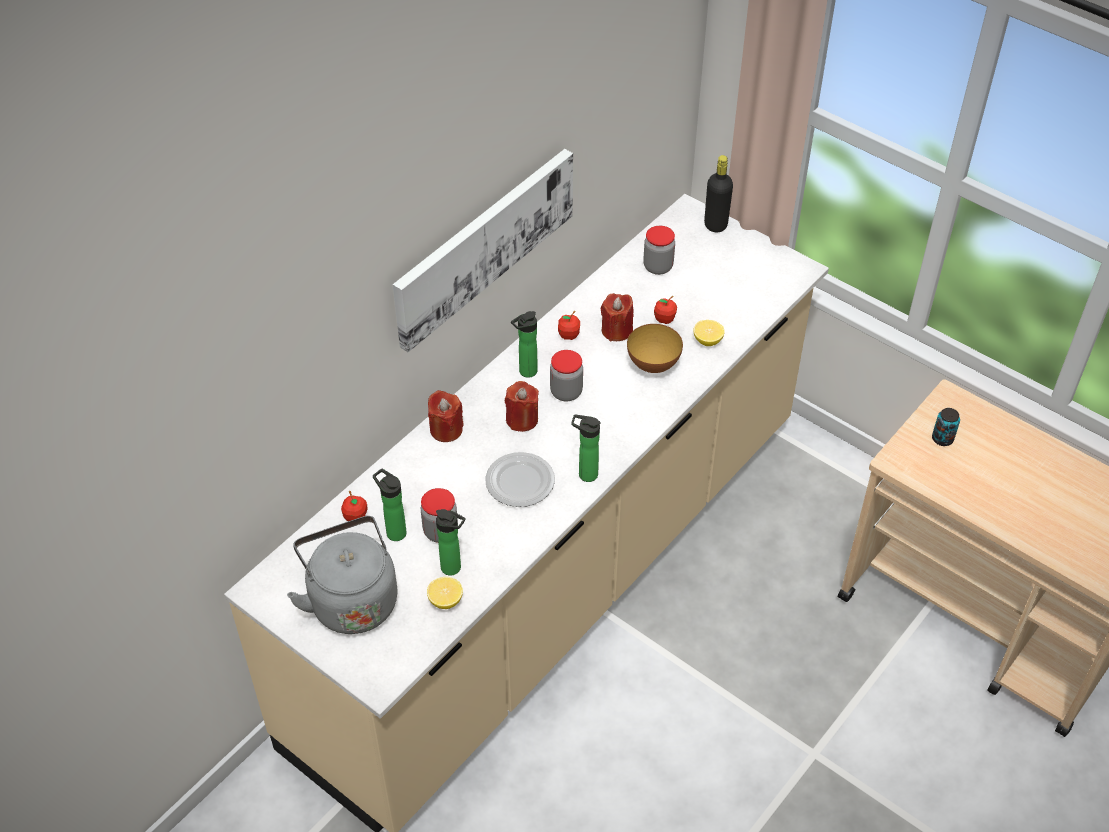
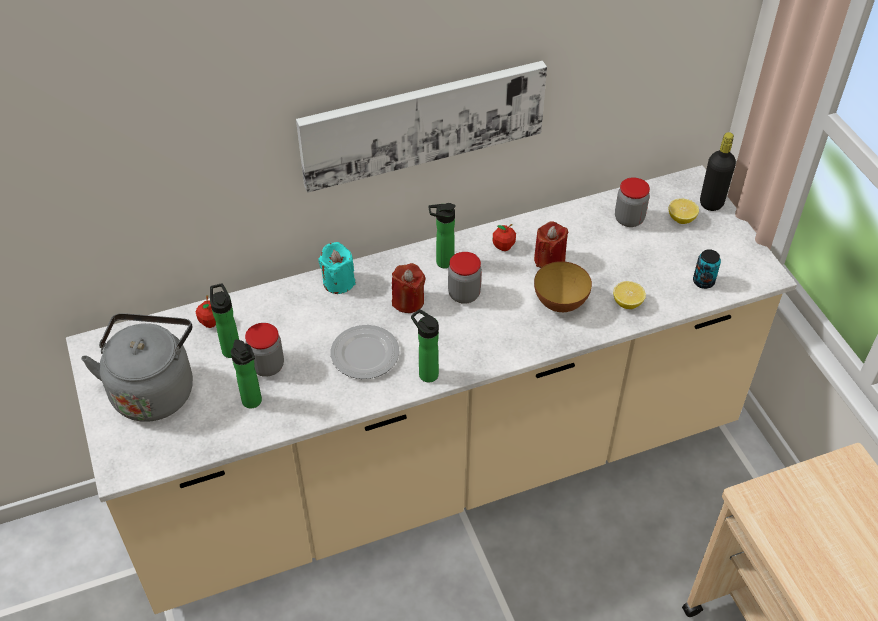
camera: 30 degrees right, 0 degrees up
lemon [427,577,463,609] -> lemon moved to [669,199,699,224]
red candle [428,390,464,442] -> turquoise candle [318,242,356,294]
apple [654,296,677,324] -> none
can [932,408,960,446] -> can moved to [693,249,721,289]

